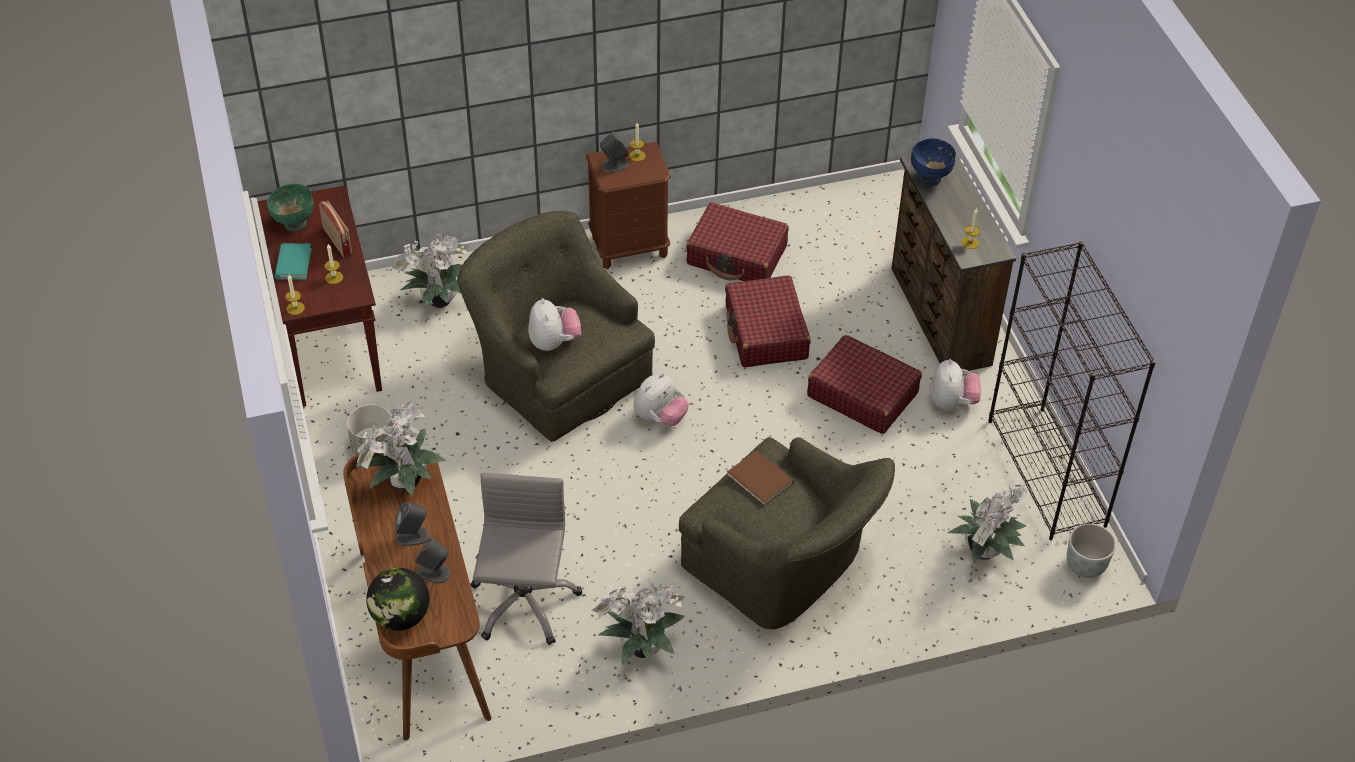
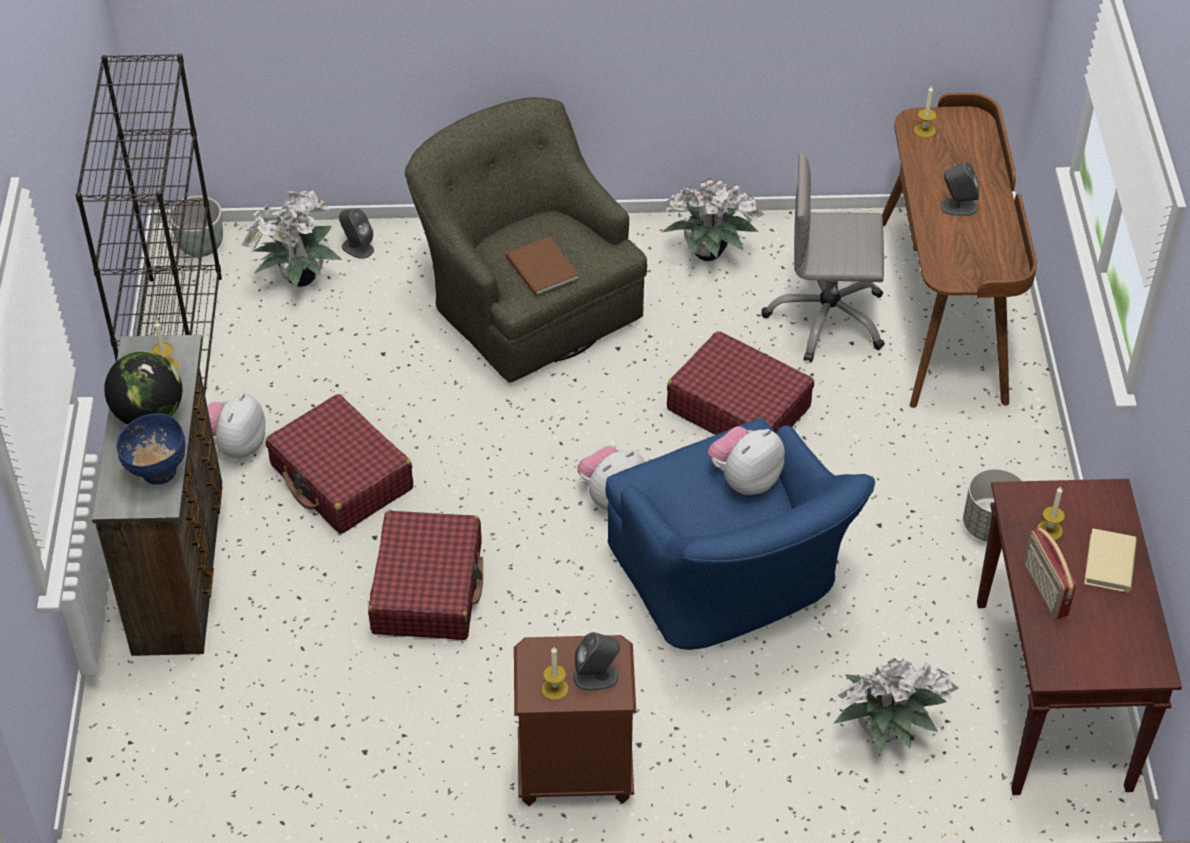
camera: 165 degrees left, 0 degrees up
green bowl [267,184,314,232] -> none
turquoise book [275,243,312,280] -> beige book [1084,528,1137,593]
candle [285,275,305,315] -> candle moved to [914,85,936,138]
potted plant [356,402,446,497] -> none
globe [366,568,430,631] -> globe moved to [104,351,182,424]
grey speaker [415,537,451,583] -> grey speaker moved to [339,208,374,259]
green armchair [457,211,655,442] -> blue armchair [606,418,875,650]
grey office chair [470,473,582,645] -> grey office chair turned 75 degrees clockwise [762,152,885,363]
plush toy [528,298,581,351] -> plush toy turned 45 degrees clockwise [708,426,785,495]
red suitcase [686,202,789,281] -> red suitcase moved to [667,331,814,435]

